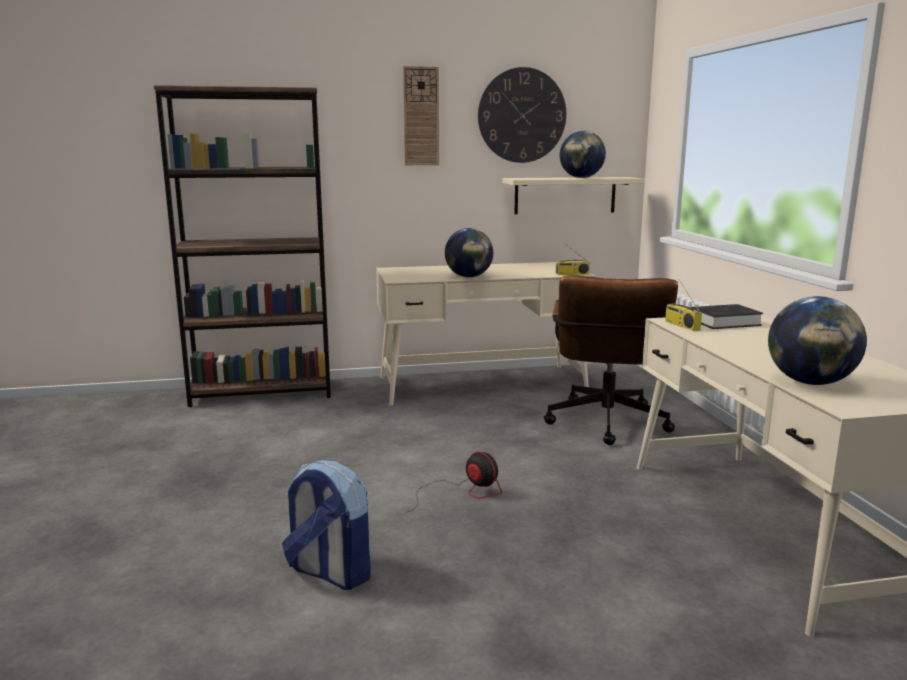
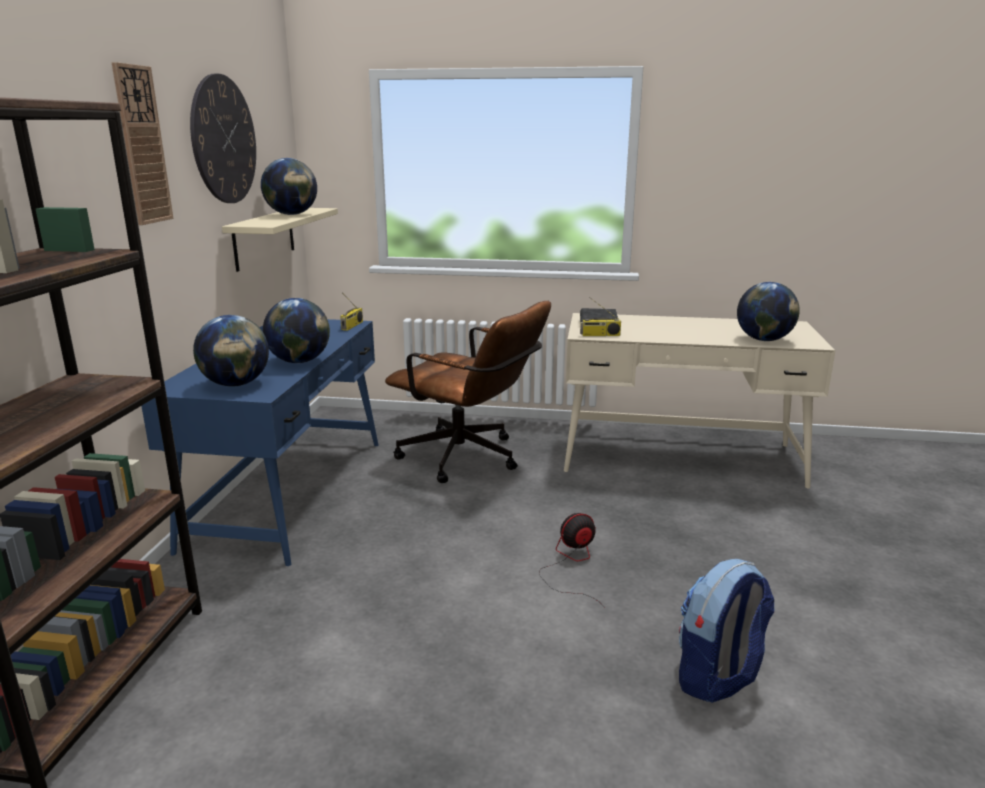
camera: 70 degrees left, 5 degrees up
beige desk [376,262,597,406] -> blue desk [142,319,379,566]
none -> globe [193,315,269,386]

